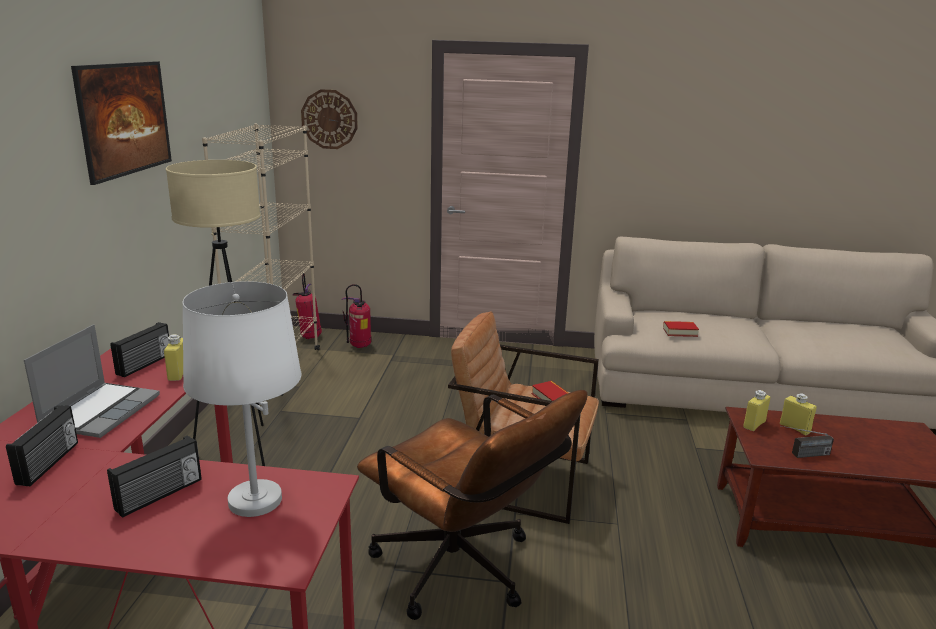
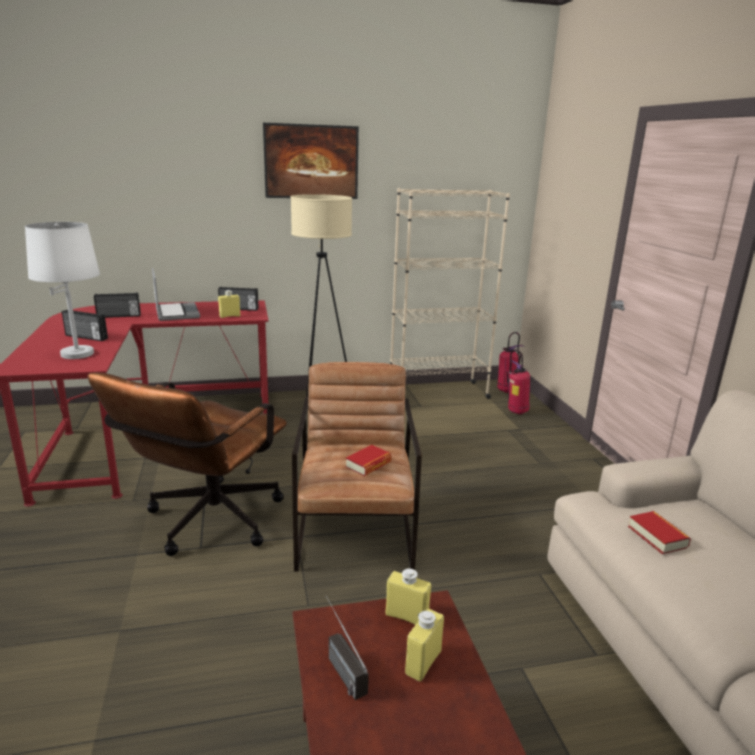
camera: 70 degrees right, 0 degrees up
laptop [24,324,160,438] -> laptop turned 105 degrees counterclockwise [152,268,200,321]
wall clock [301,89,358,149] -> none

